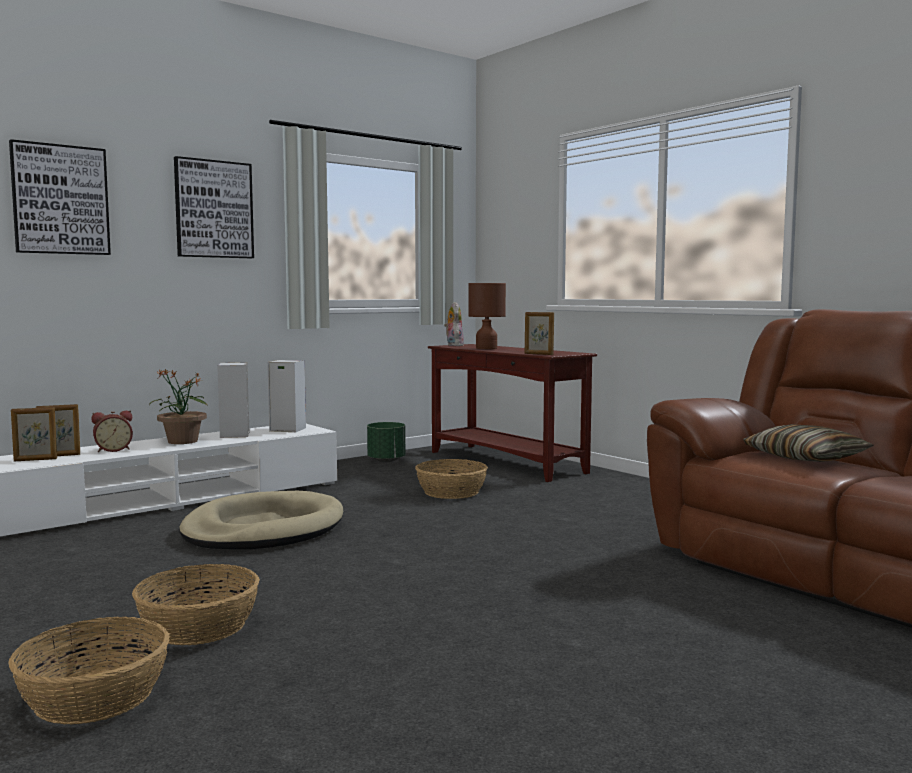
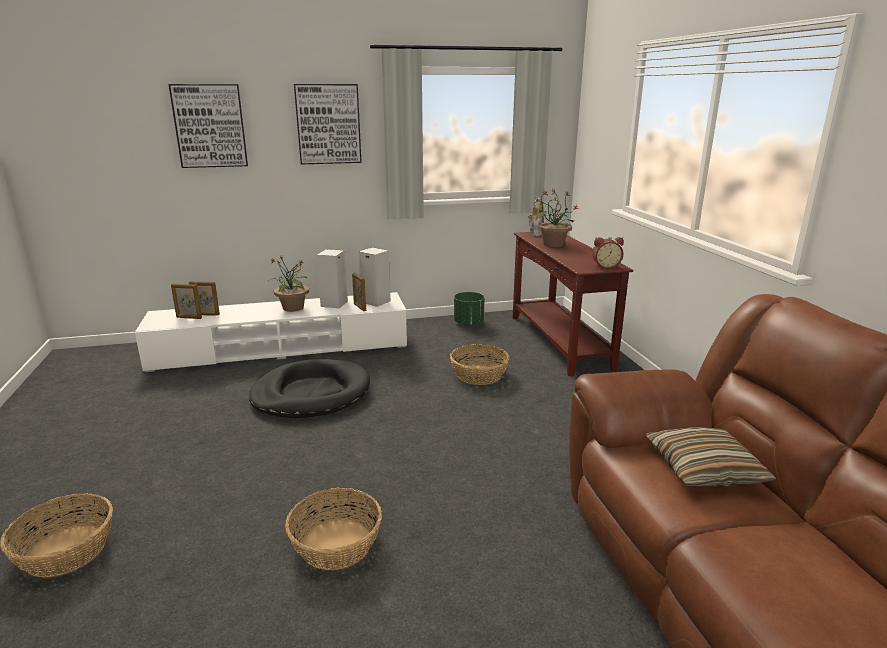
camera: 25 degrees right, 15 degrees up
alarm clock [92,411,133,452] -> alarm clock moved to [592,237,624,269]
basket [132,564,260,645] -> basket moved to [285,488,382,570]
beige dog bed [179,491,343,549] -> black dog bed [249,359,370,418]
brown table lamp [468,283,506,349] -> potted plant [531,189,580,247]
picture frame [525,312,554,355] -> picture frame moved to [352,272,366,311]

